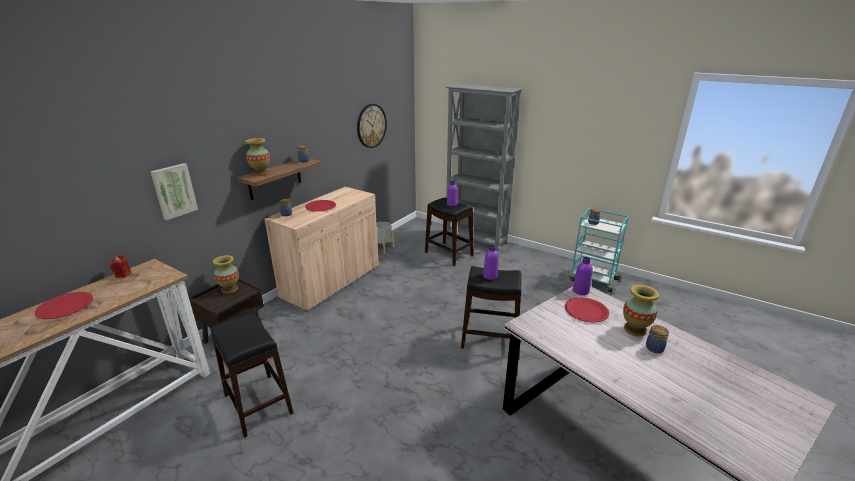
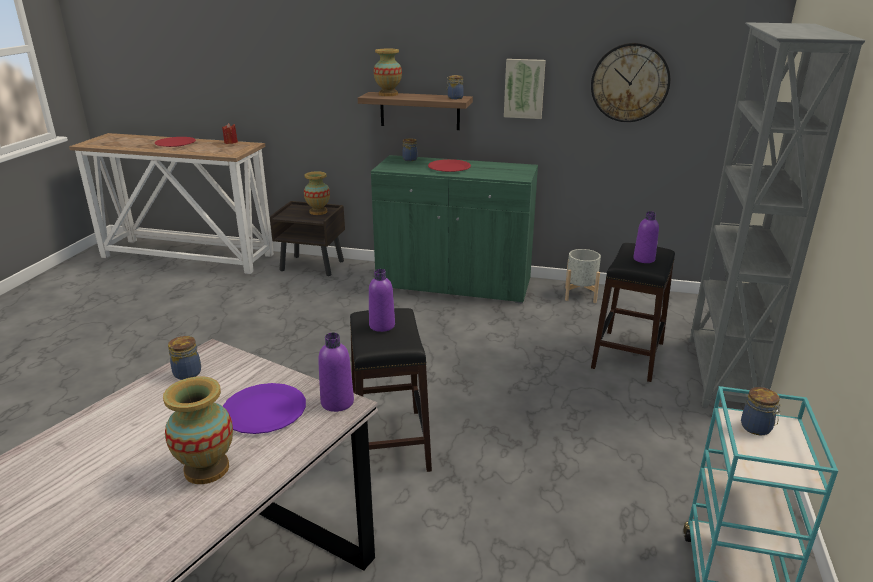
camera: 70 degrees right, 0 degrees up
picture [150,163,198,220] -> picture moved to [504,59,546,119]
black stool [210,313,293,438] -> none
beige cabinet [264,187,379,312] -> green cabinet [371,155,538,304]
red plate [565,297,609,323] -> purple plate [223,383,306,434]
jar [646,325,669,353] -> jar moved to [168,336,201,380]

